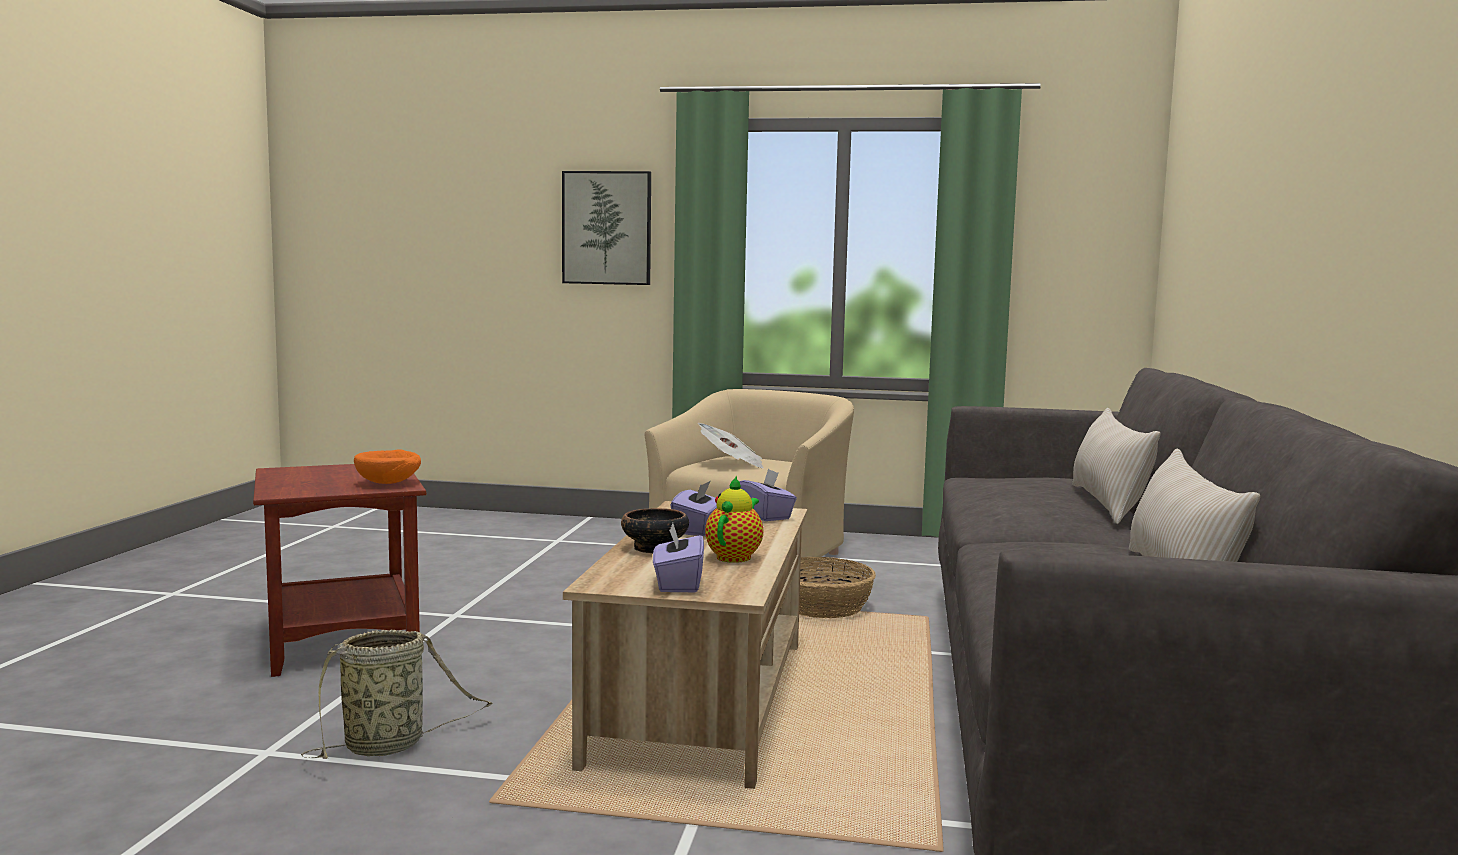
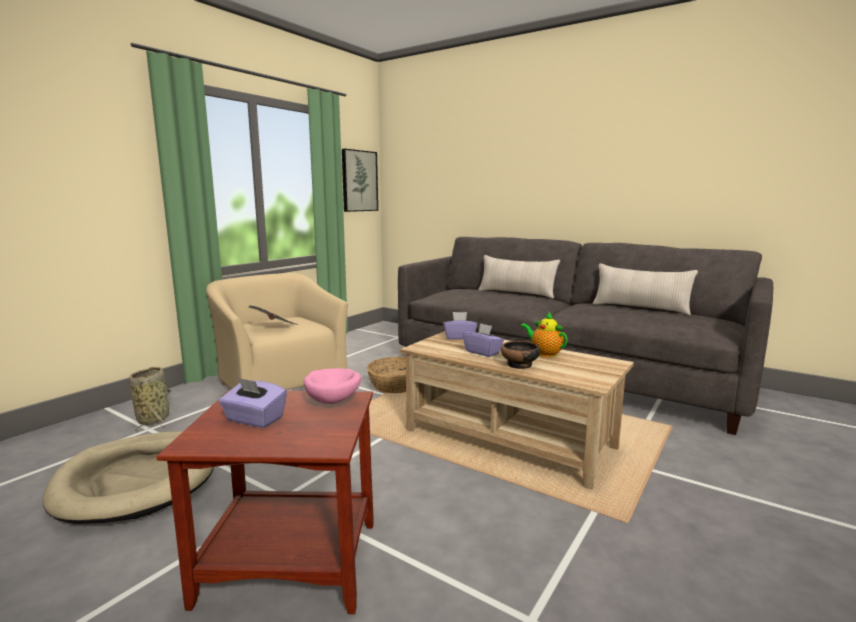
camera: 65 degrees left, 5 degrees up
basket [301,630,493,759] -> basket moved to [129,367,171,432]
orange bowl [354,449,421,484] -> pink bowl [304,368,361,404]
picture [562,171,651,285] -> picture moved to [342,149,378,212]
purple tissue box [653,523,704,592] -> purple tissue box moved to [219,378,287,428]
none -> beige dog bed [43,431,214,524]

